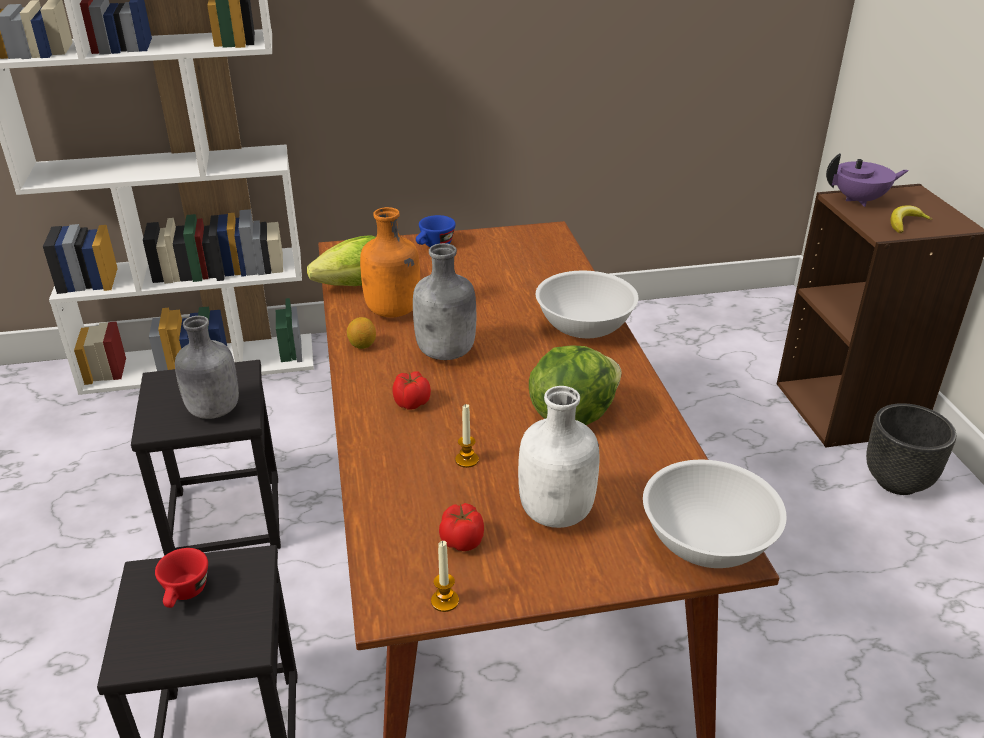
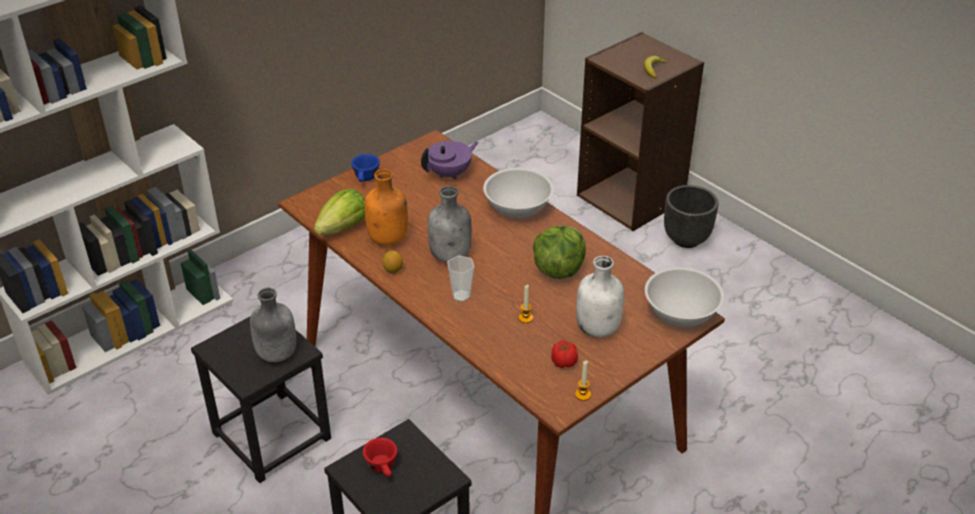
camera: 30 degrees left, 5 degrees up
tomato [392,371,431,410] -> cup [447,255,474,302]
purple teapot [826,154,909,207] -> purple teapot moved to [421,141,479,180]

